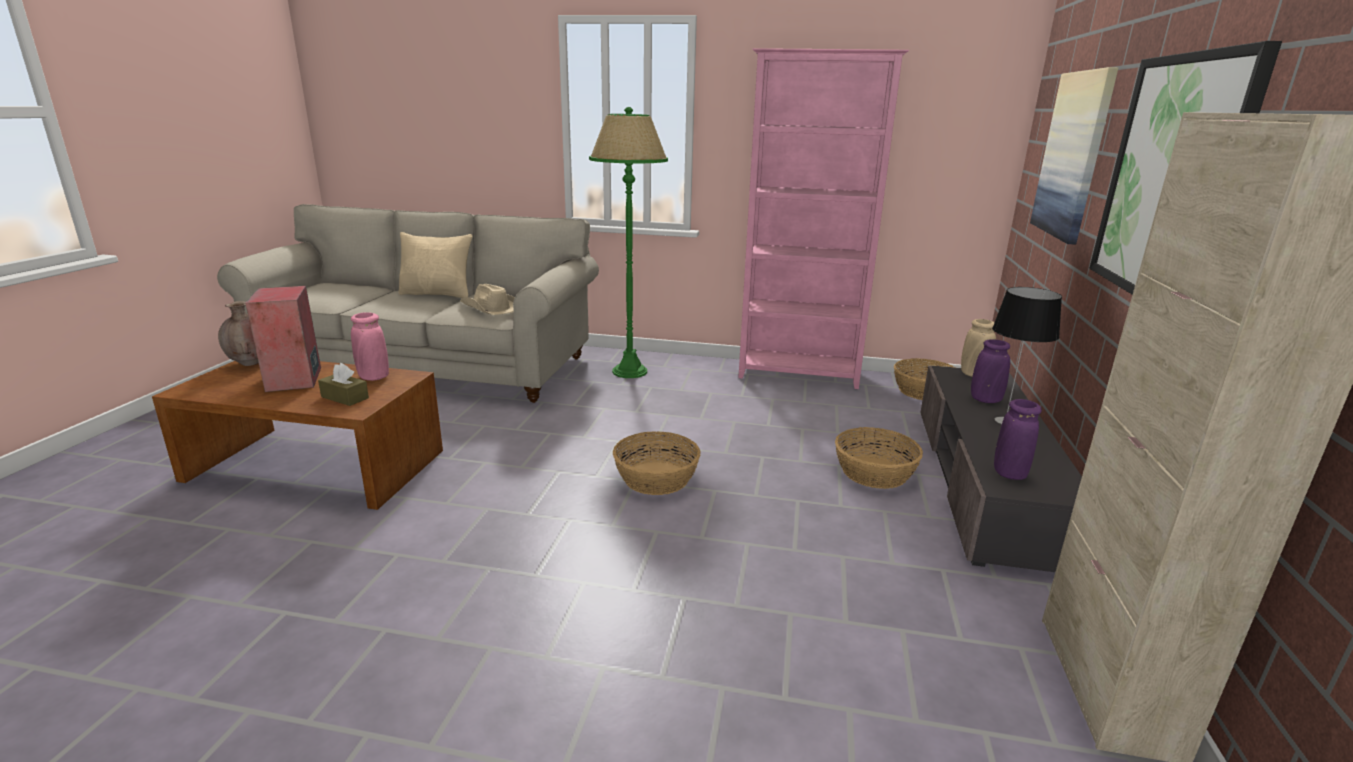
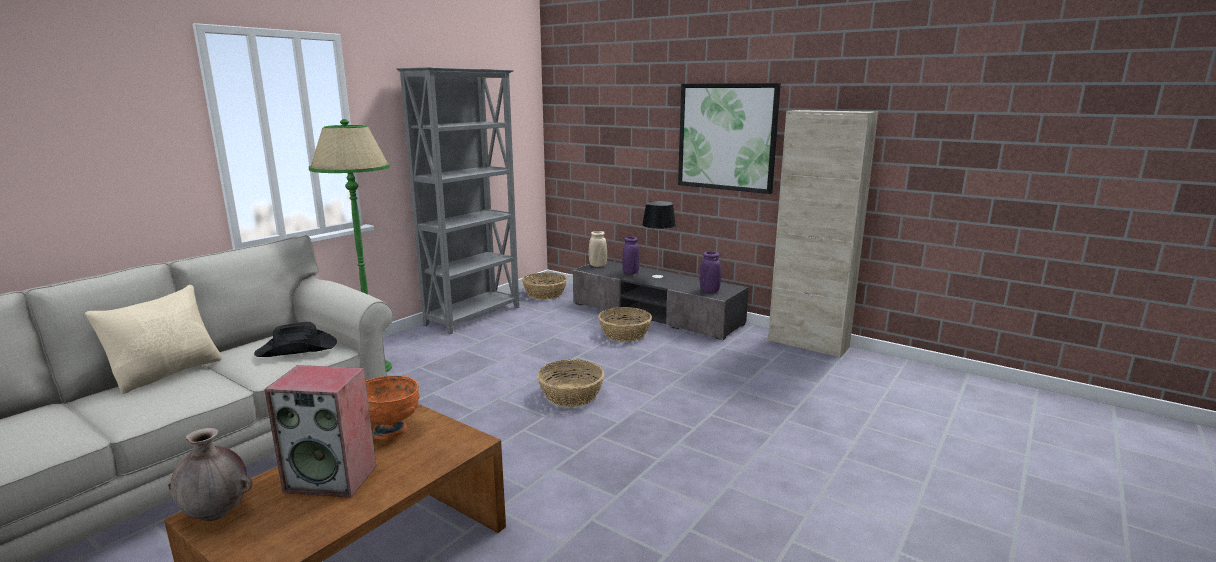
camera: 65 degrees left, 5 degrees down
brown tissue box [318,363,369,406] -> none
pink vase [351,312,389,381] -> orange bowl [366,375,420,439]
beige hat [460,284,515,315] -> black hat [254,322,337,357]
pink bookcase [738,48,909,389] -> grey bookcase [396,67,519,334]
picture [1030,67,1118,245] -> none

